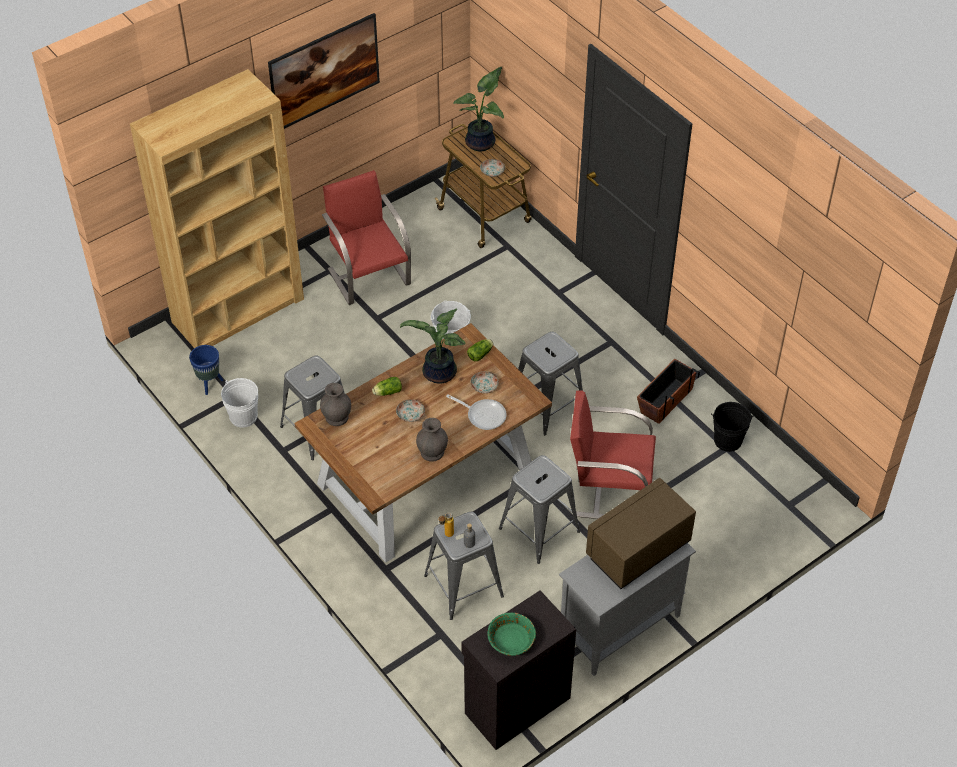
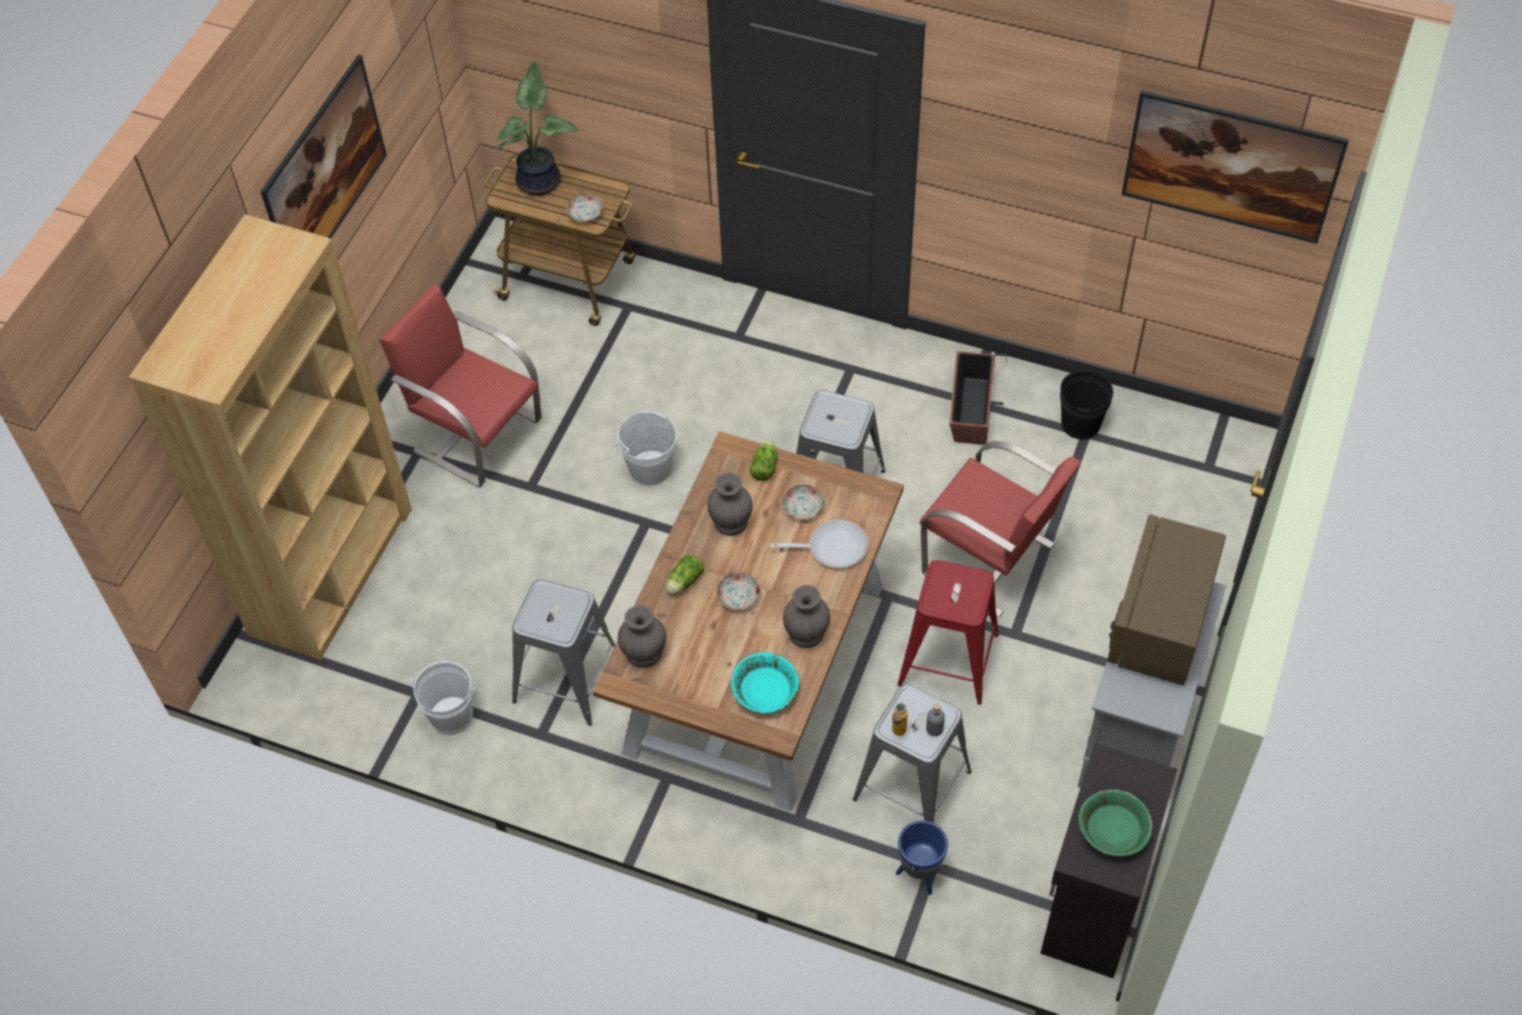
camera: 30 degrees left, 5 degrees up
blue planter [189,345,223,395] -> blue planter moved to [896,821,948,895]
potted plant [400,308,466,384] -> grey vase [707,473,752,536]
grey stool [499,455,580,564] -> red stool [897,560,999,705]
red chair [570,390,656,519] -> red chair turned 120 degrees counterclockwise [920,441,1081,618]
none -> turquoise bowl [731,652,799,714]
none -> picture [1121,90,1349,244]

